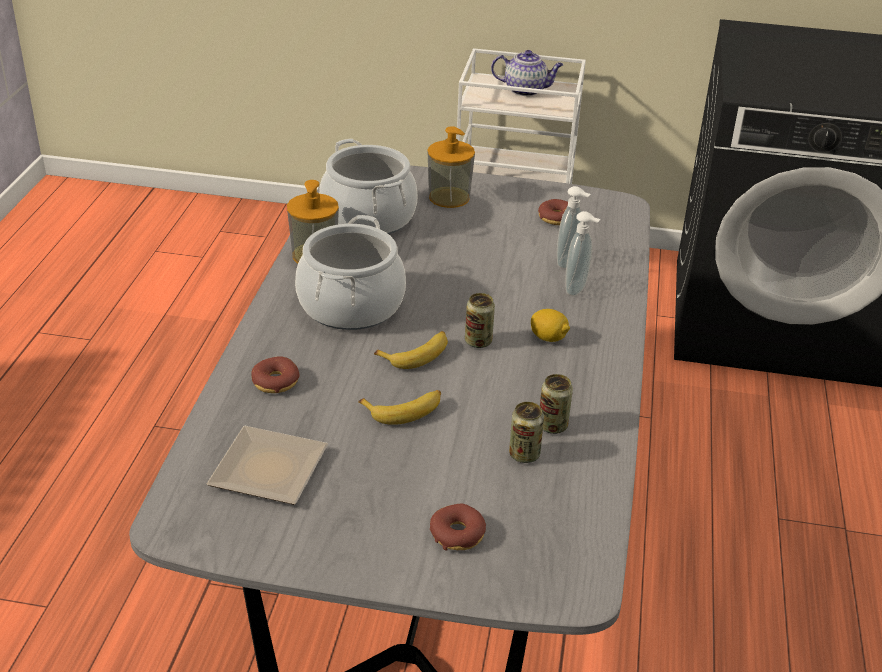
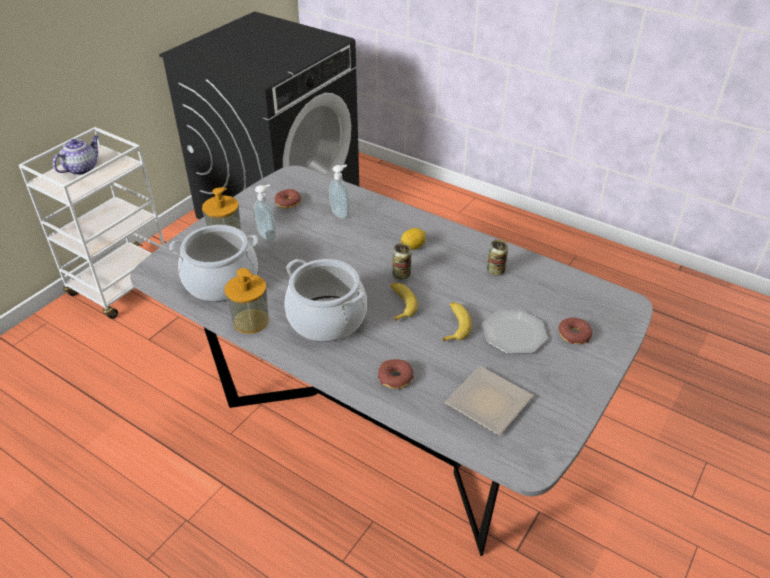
camera: 65 degrees left, 5 degrees up
can [509,402,544,463] -> none
soap dispenser [565,211,600,296] -> soap dispenser moved to [254,184,276,241]
none -> plate [482,310,548,354]

